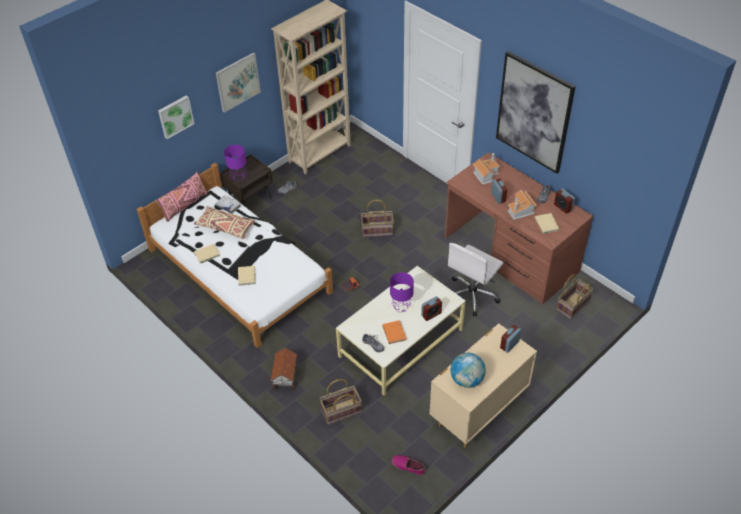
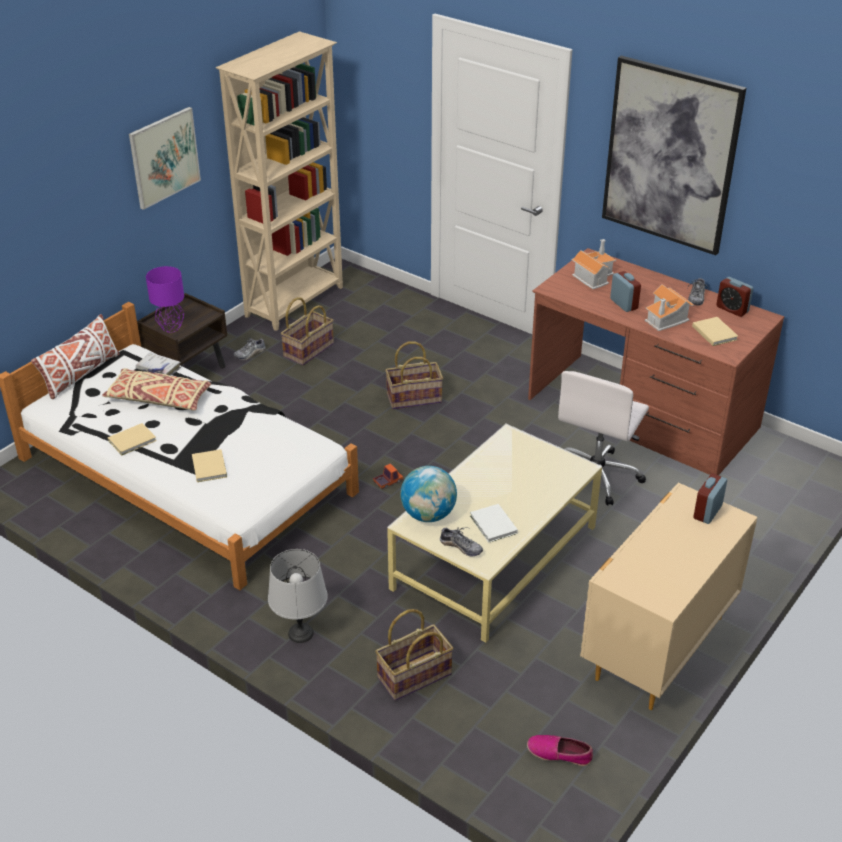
camera: 10 degrees left, 10 degrees down
pink pillow [156,171,208,222] -> white pillow [31,314,120,399]
picture [158,95,194,139] -> none
toy house [270,347,298,391] -> grey table lamp [268,549,328,643]
orange book [383,320,406,344] -> white book [470,504,518,543]
purple table lamp [390,272,414,312] -> none
alarm clock [421,296,442,321] -> none
globe [451,353,486,388] -> globe moved to [400,466,457,522]
basket [556,274,594,319] -> basket moved to [281,297,334,365]

